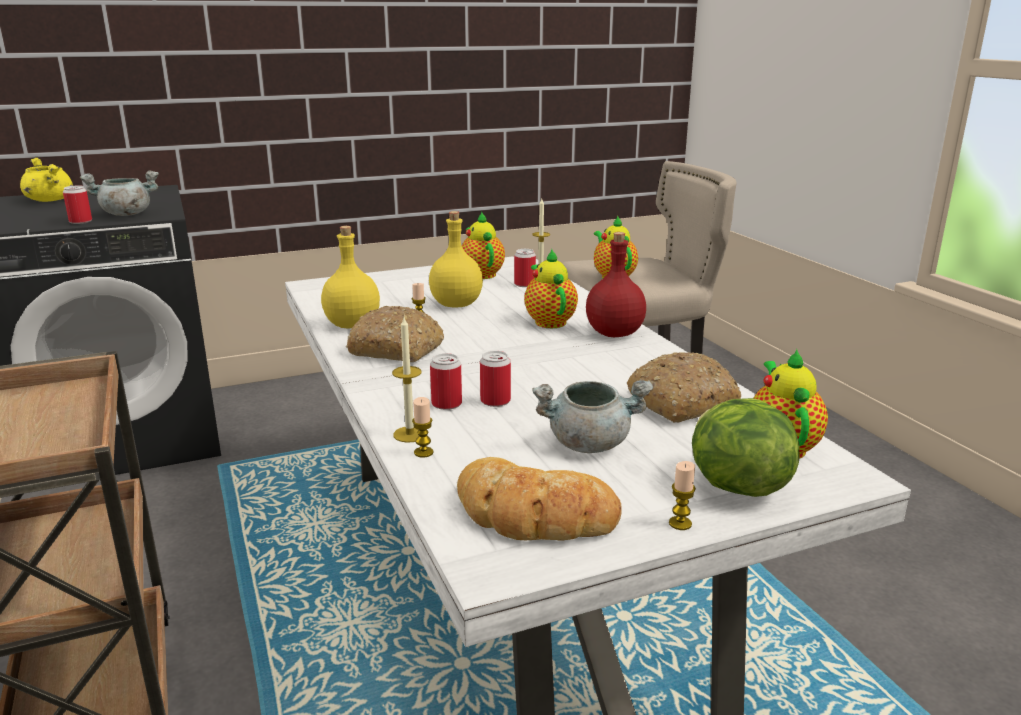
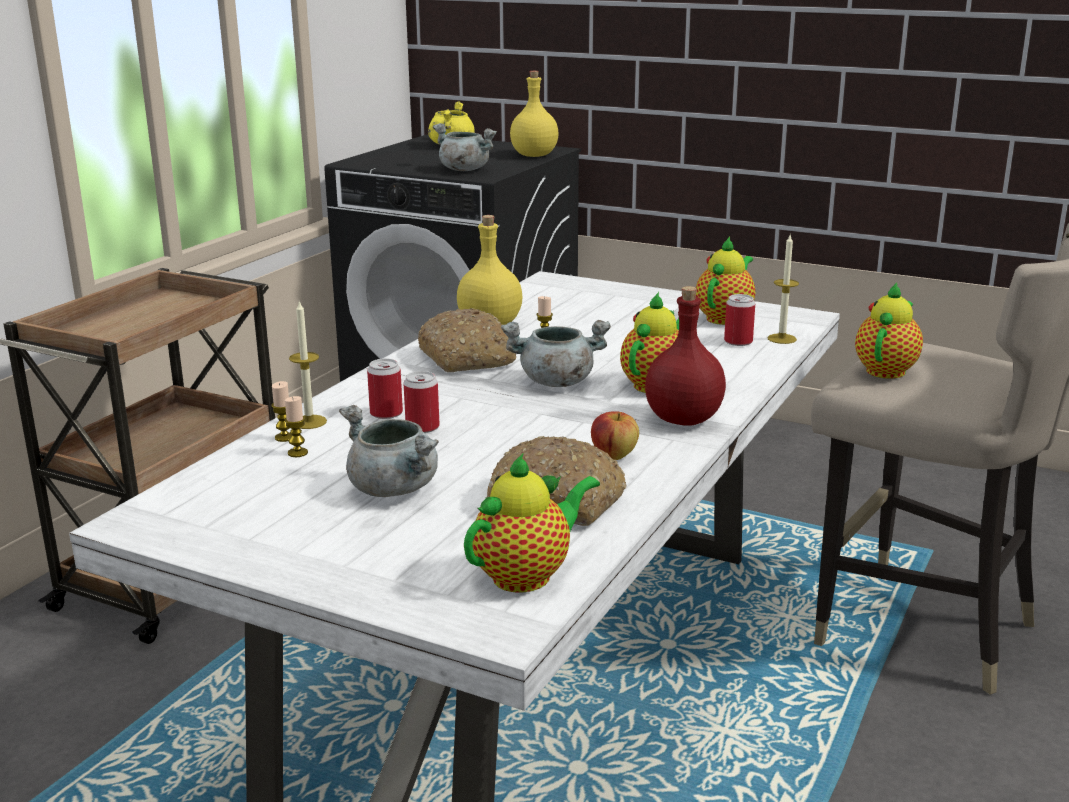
camera: 50 degrees right, 0 degrees up
can [63,185,92,224] -> none
yellow bottle [429,211,483,307] -> yellow bottle moved to [510,71,559,157]
bread [457,457,622,541] -> none
candle [669,461,696,530] -> candle moved to [284,396,308,457]
lettuce [692,398,799,497] -> none
none -> grey cooking pot [501,320,611,387]
none -> apple [591,411,639,460]

